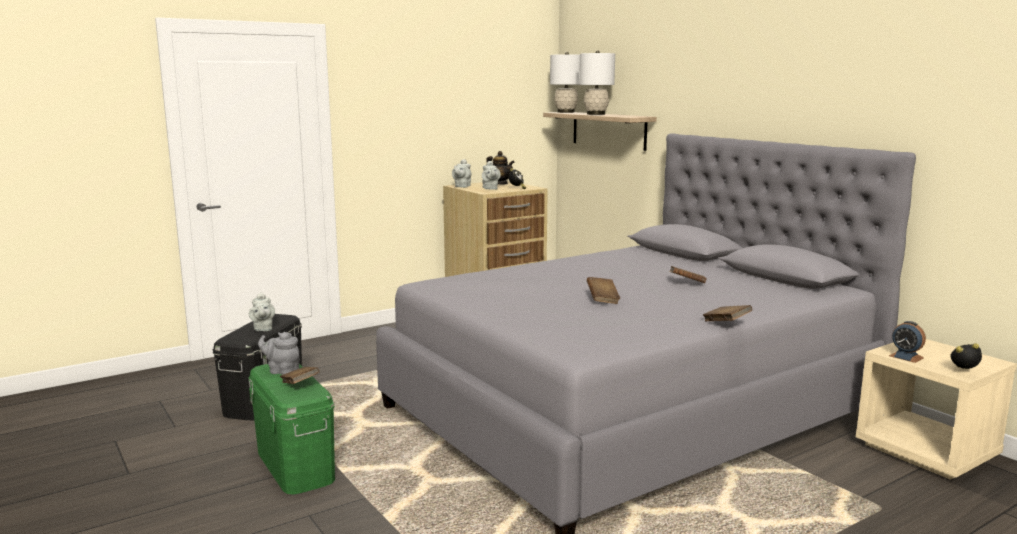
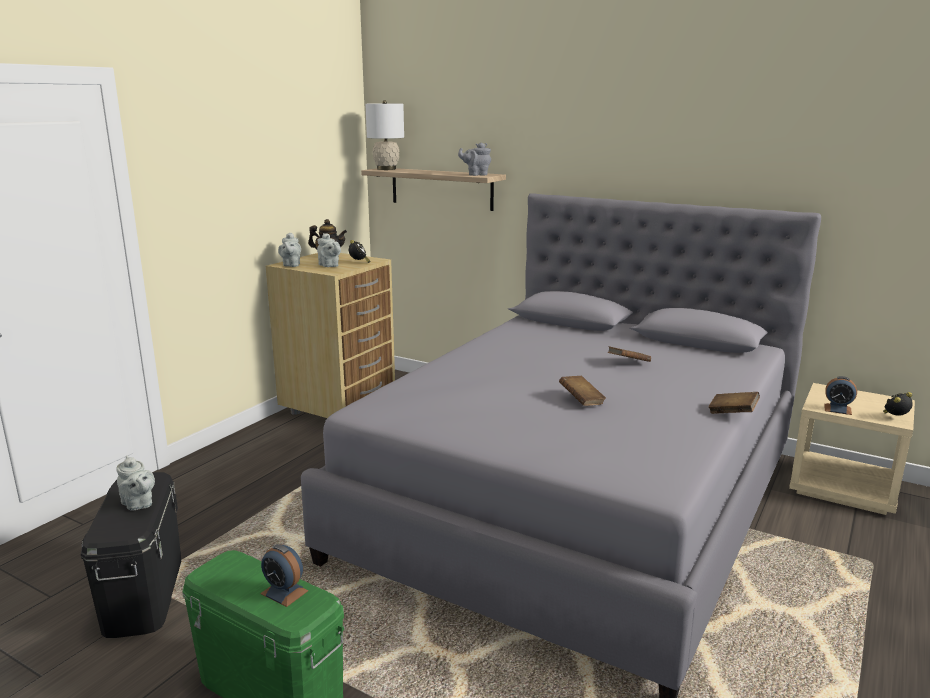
camera: 25 degrees left, 5 degrees up
grey teapot [258,332,300,375] -> grey teapot moved to [458,143,491,176]
brown book [280,367,319,384] -> alarm clock [260,544,308,607]
white table lamp [579,50,615,115] -> none

